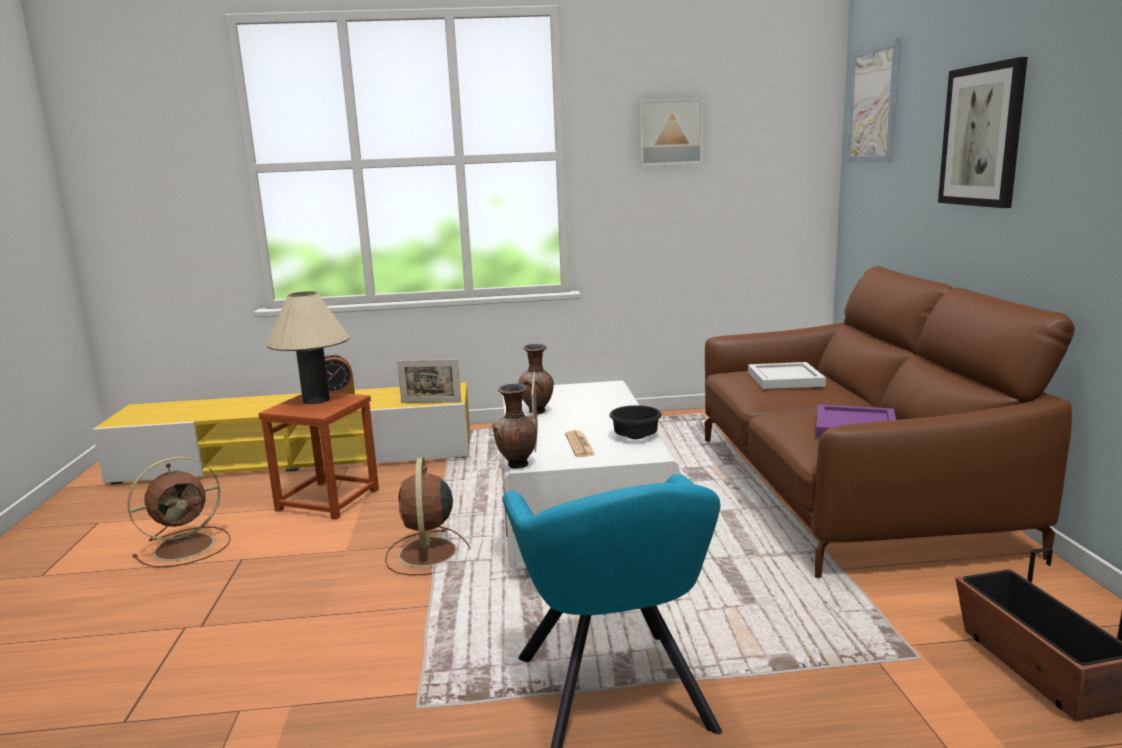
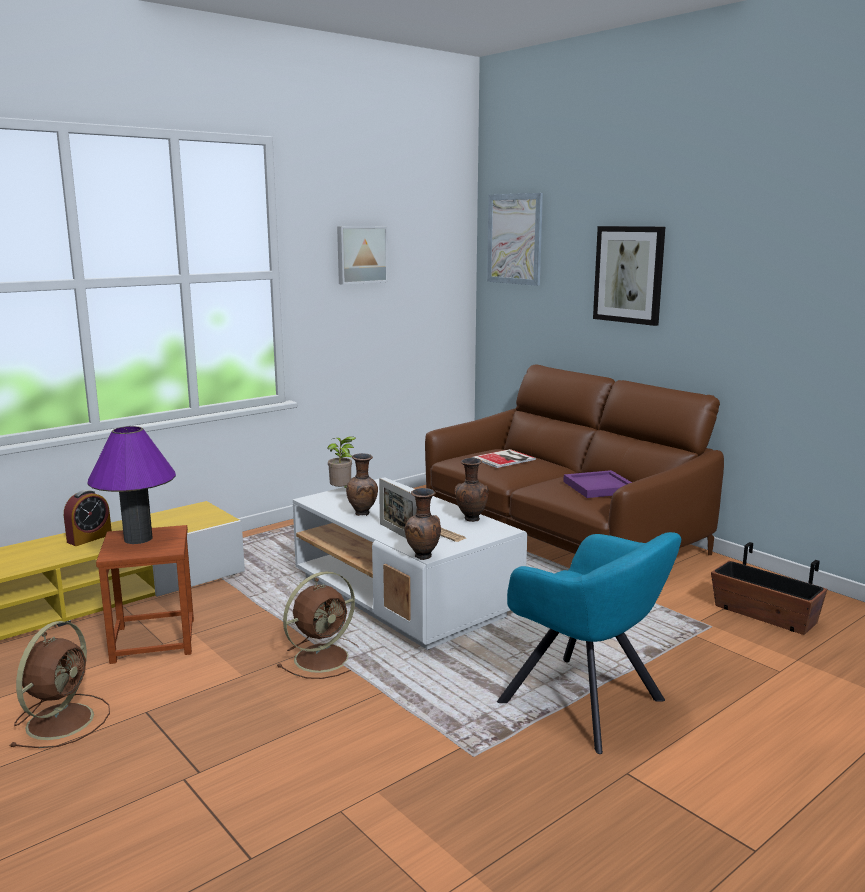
camera: 35 degrees left, 0 degrees up
beige table lamp [267,291,350,404] -> purple table lamp [88,426,176,544]
brown fan [385,457,471,576] -> brown fan turned 90 degrees counterclockwise [277,571,358,679]
picture frame [397,359,461,403] -> none
black bowl [609,405,662,439] -> brown vase [454,458,489,522]
white tray [748,362,826,389] -> book [471,449,536,468]
none -> potted plant [327,436,356,488]

